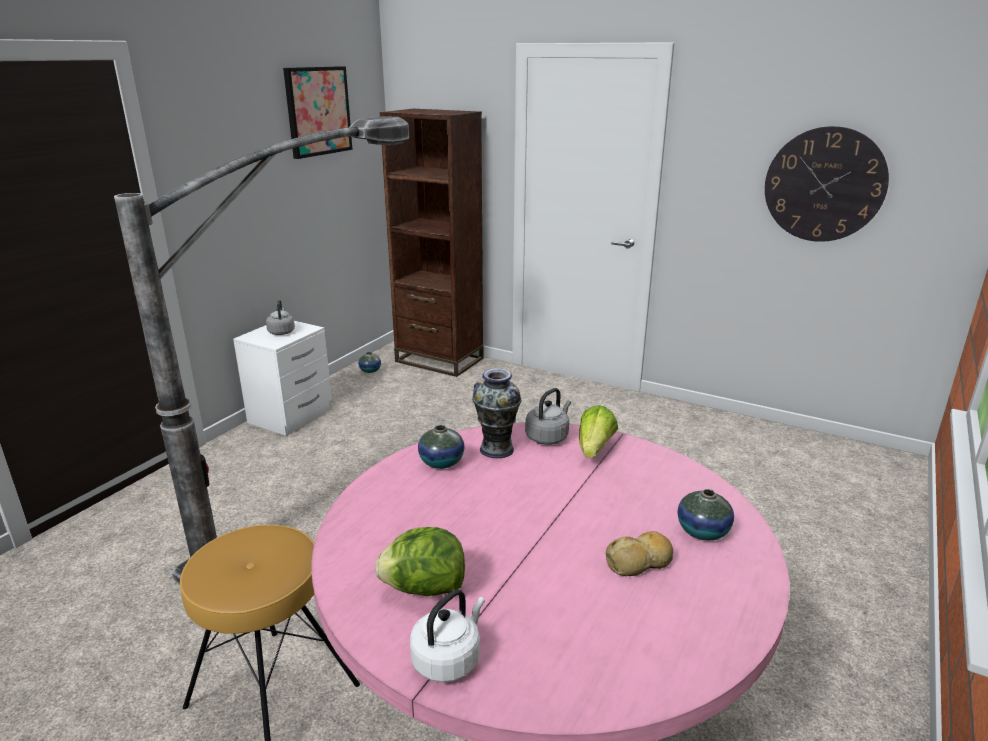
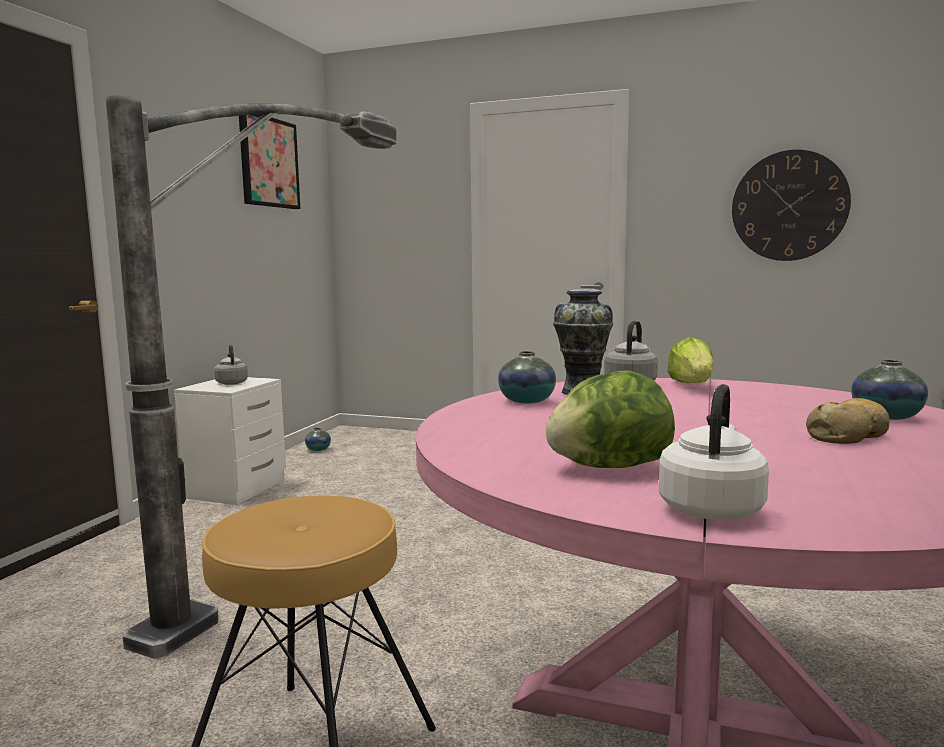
camera: 10 degrees left, 15 degrees down
brown bookcase [380,109,484,377] -> none

